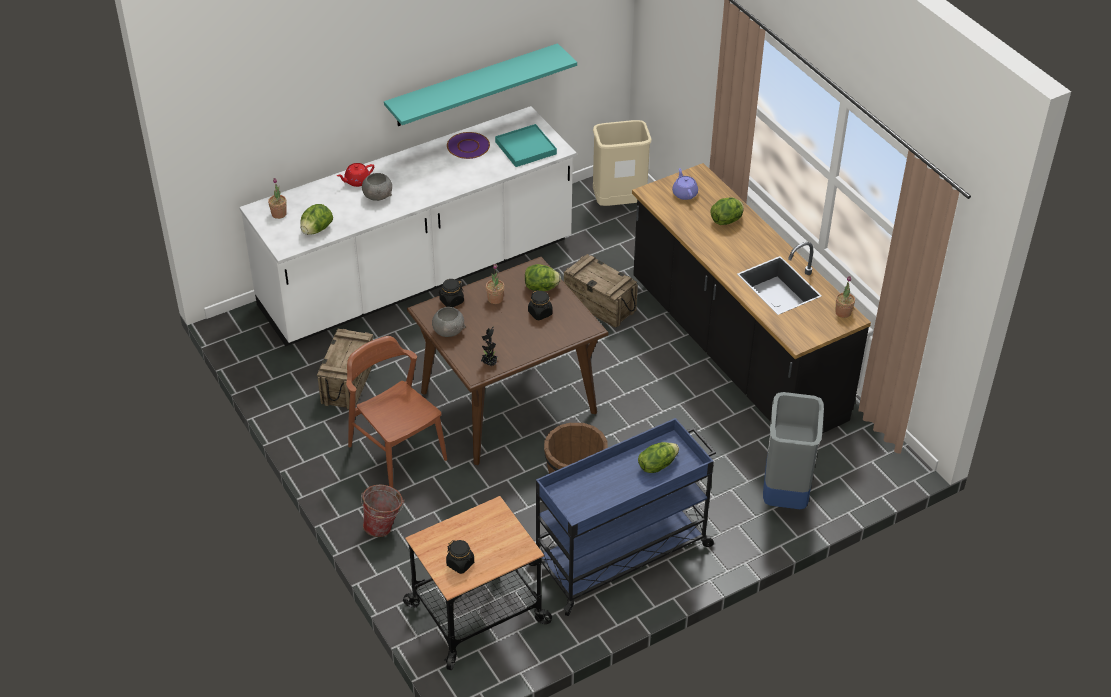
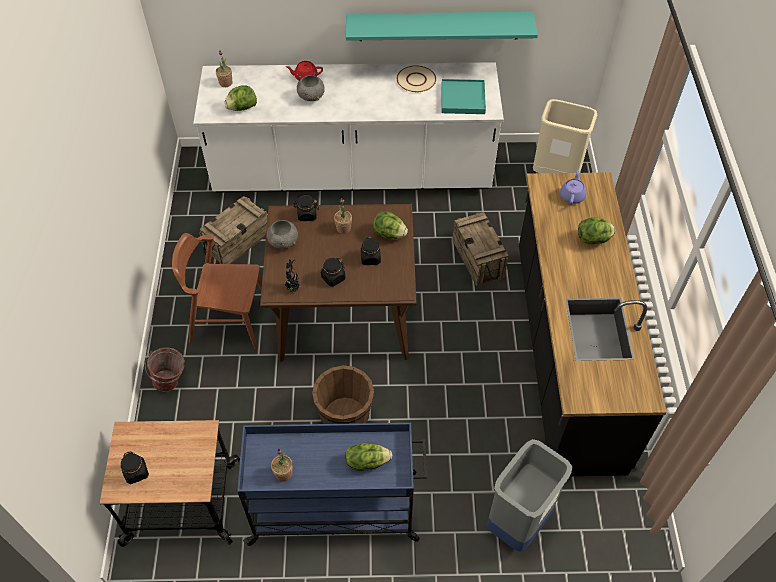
camera: 30 degrees right, 10 degrees up
brown chair [346,336,447,487] -> brown chair turned 75 degrees counterclockwise [172,233,262,350]
purple plate [447,132,490,159] -> beige plate [397,65,436,92]
potted plant [835,276,855,318] -> potted plant moved to [271,449,293,482]
none -> black jar [321,258,345,287]

